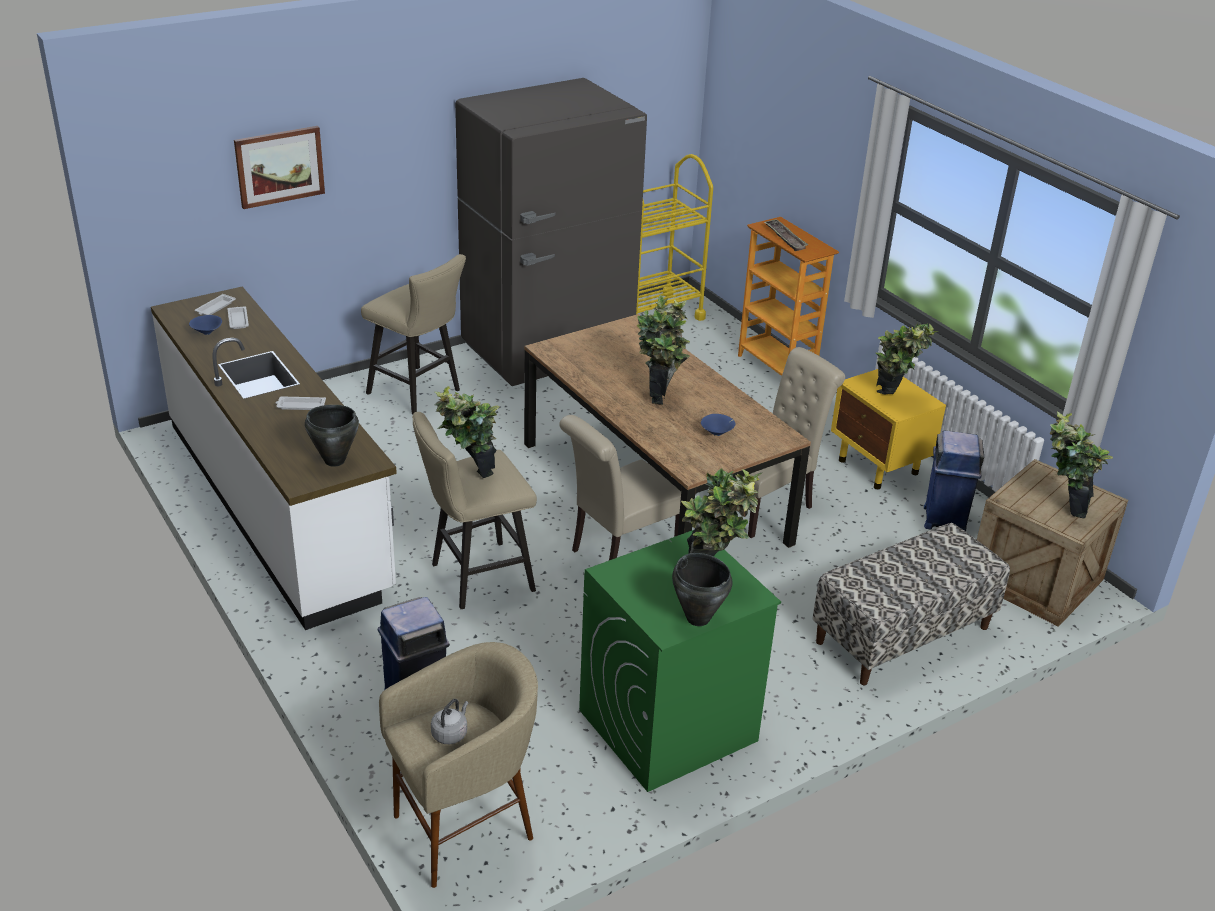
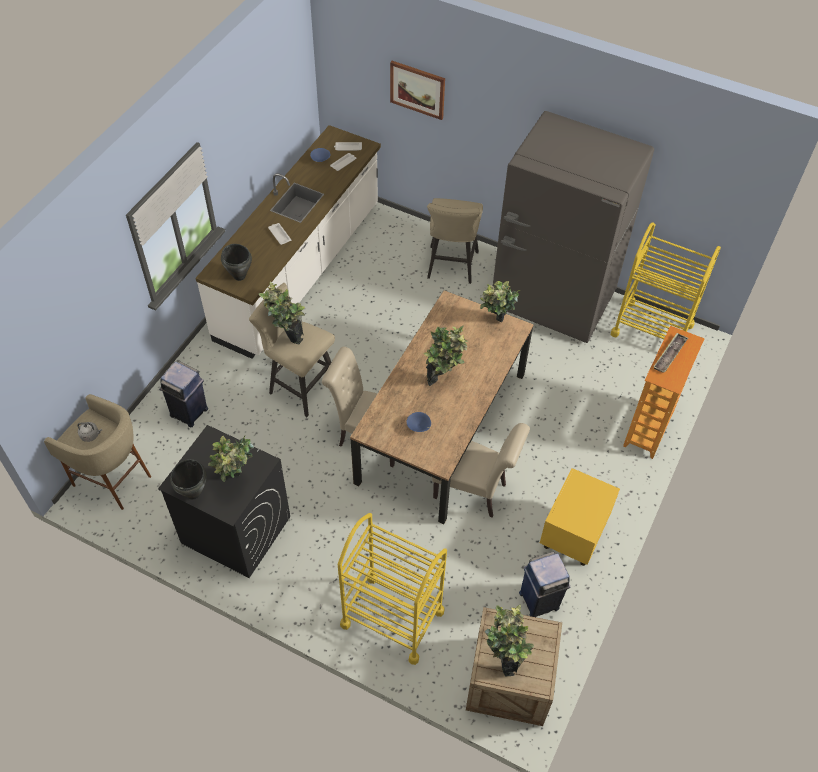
camera: 60 degrees right, 20 degrees up
green washing machine [579,530,781,792] -> black washing machine [158,425,290,578]
bench [812,523,1010,685] -> yellow cart [338,513,447,665]
potted plant [876,323,938,395] -> potted plant moved to [480,281,520,323]

